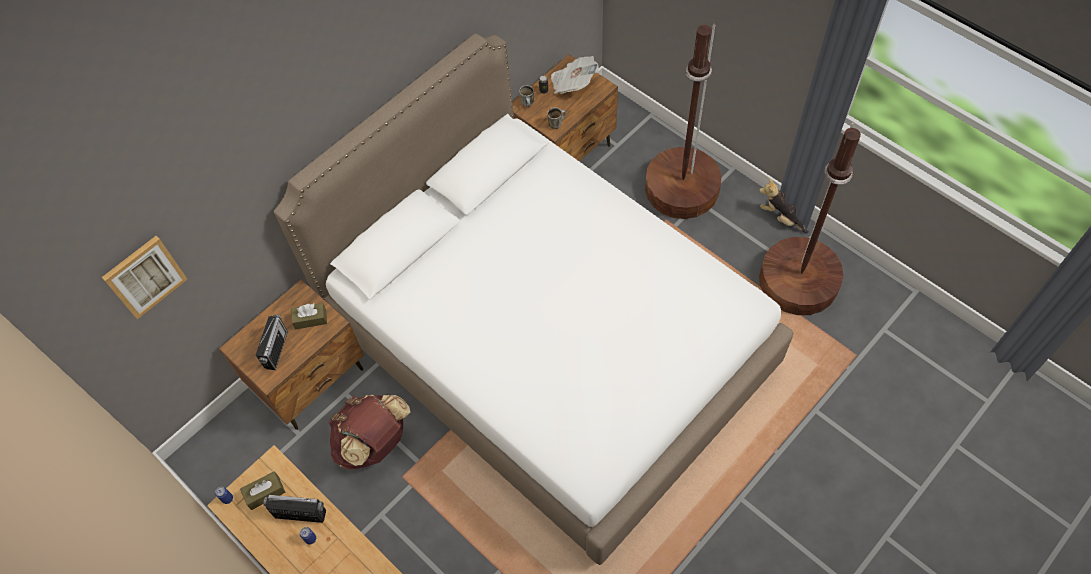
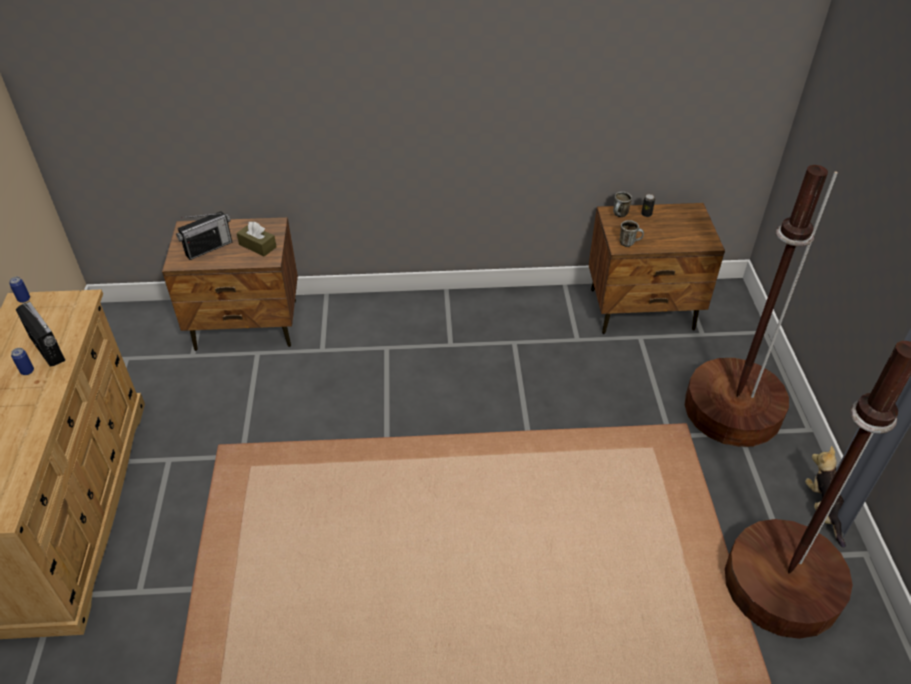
camera: 40 degrees right, 15 degrees down
picture [102,236,187,319] -> none
brown tissue box [240,471,285,510] -> none
white bed [274,33,794,565] -> none
brown backpack [329,394,411,469] -> none
newspaper [551,56,599,94] -> none

